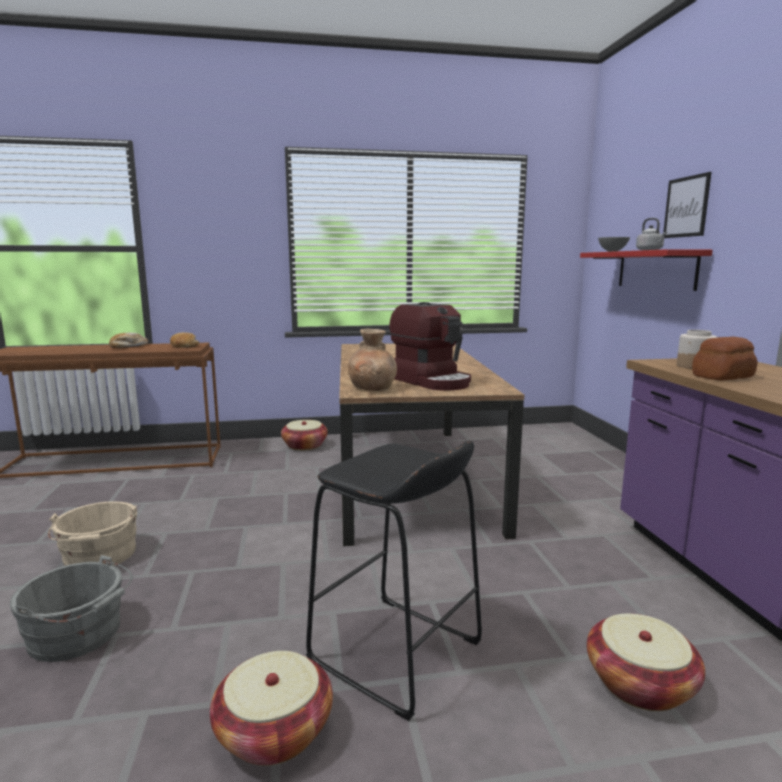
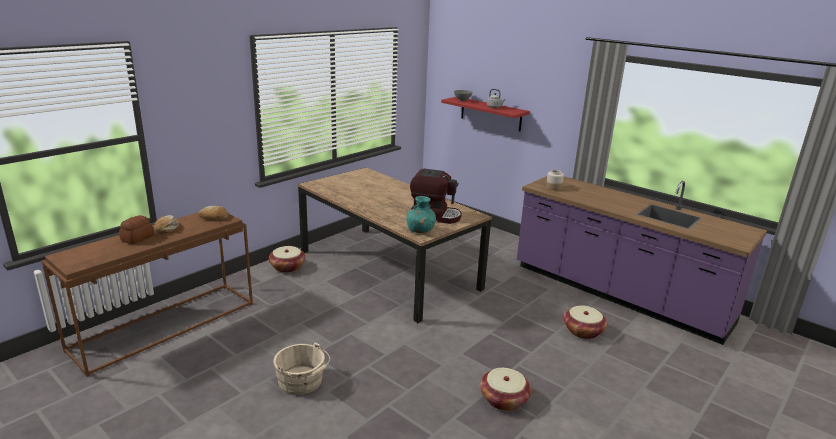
camera: 40 degrees left, 10 degrees up
grey bucket [10,555,133,662] -> none
black stool [306,441,482,721] -> none
brown vase [348,329,397,391] -> turquoise vase [407,196,436,233]
picture [663,172,711,238] -> none
bread [692,337,758,380] -> bread moved to [119,215,154,244]

